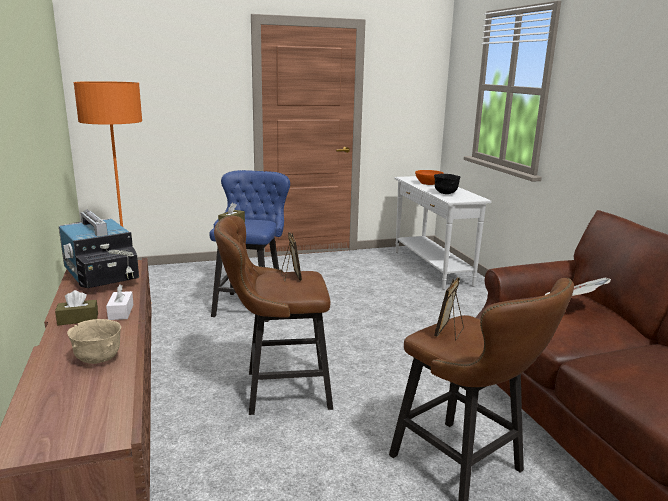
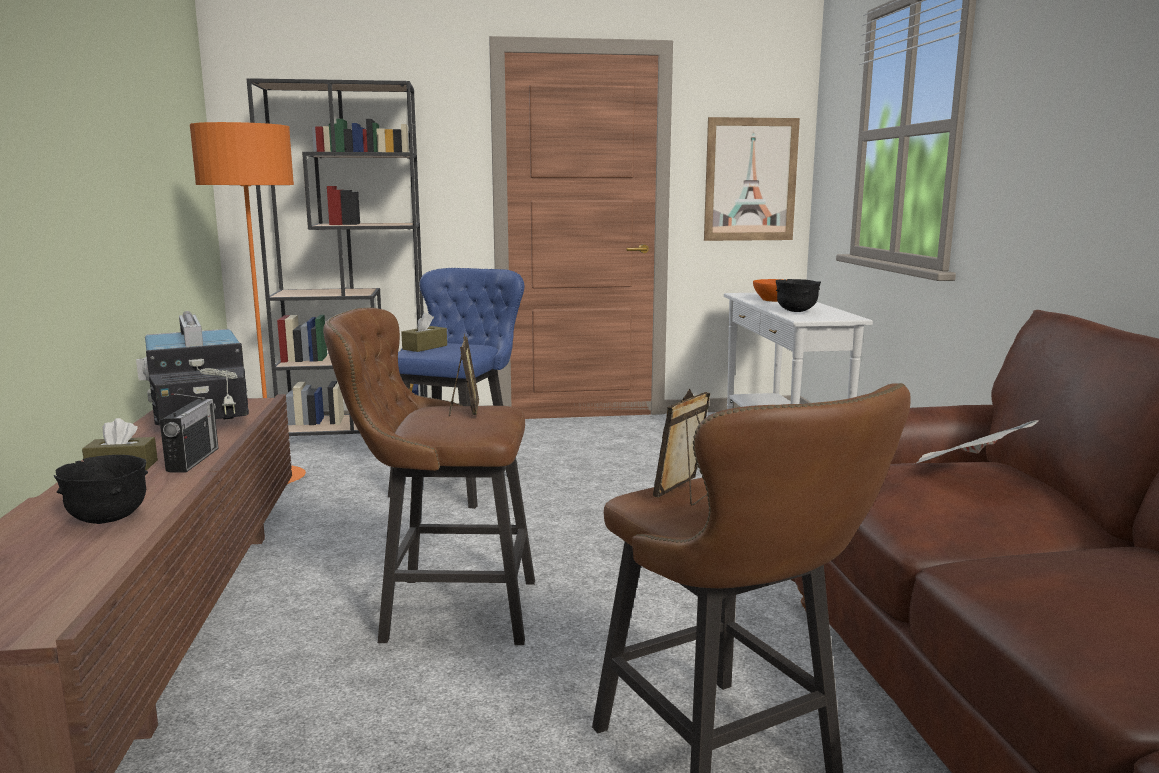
camera: 10 degrees right, 5 degrees down
beige bowl [67,319,121,364] -> black bowl [54,455,148,524]
white tissue box [106,284,134,320] -> radio [160,393,219,473]
none -> bookcase [247,78,427,436]
none -> picture [704,117,800,241]

